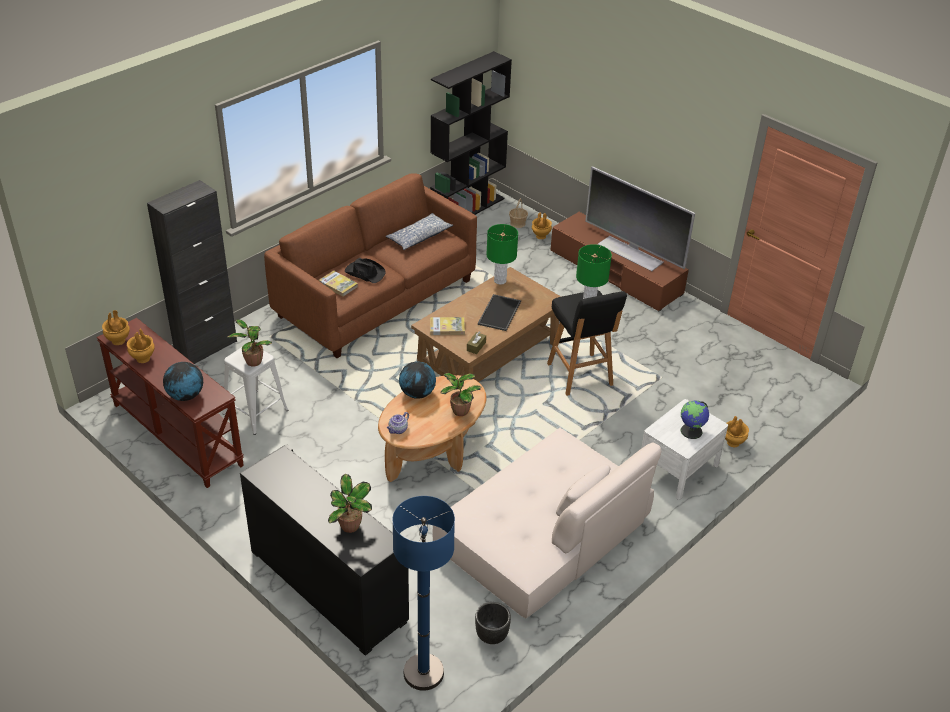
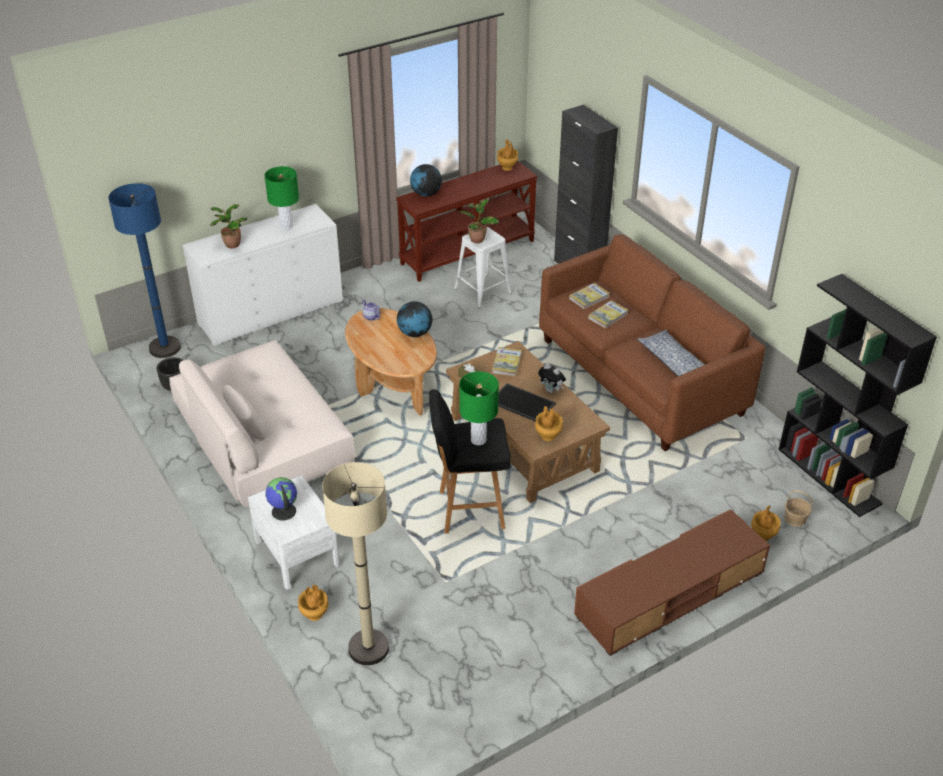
camera: 105 degrees right, 0 degrees up
brown vase [127,328,155,363] -> brown vase moved to [535,406,563,441]
black cabinet [240,444,409,656] -> white cabinet [183,204,343,346]
black hat [345,258,386,283] -> book [588,300,628,329]
potted plant [440,373,481,416] -> none
green table lamp [486,224,518,285] -> green table lamp moved to [264,166,299,230]
television [585,167,695,271] -> none
none -> beige floor lamp [322,462,389,665]
none -> plush toy [538,364,566,393]

